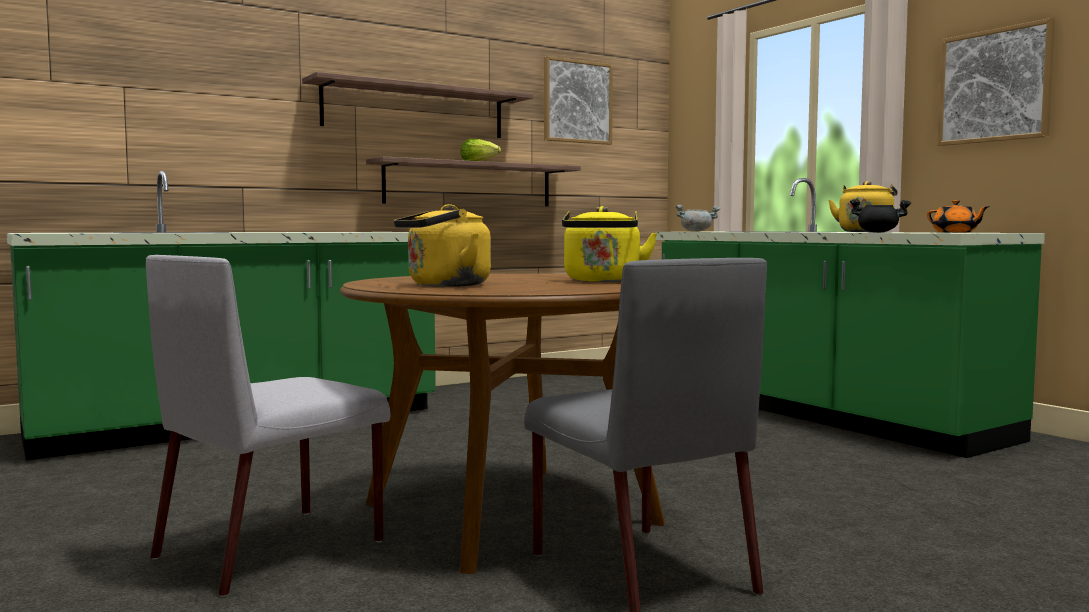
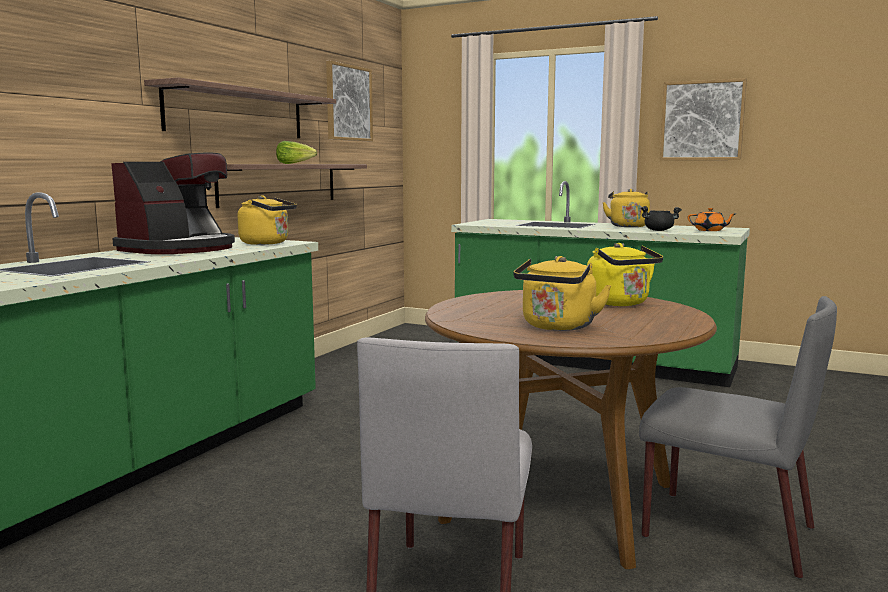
camera: 30 degrees left, 5 degrees up
grey cooking pot [675,204,720,231] -> none
none -> coffee machine [111,152,235,254]
none -> yellow kettle [238,195,297,245]

